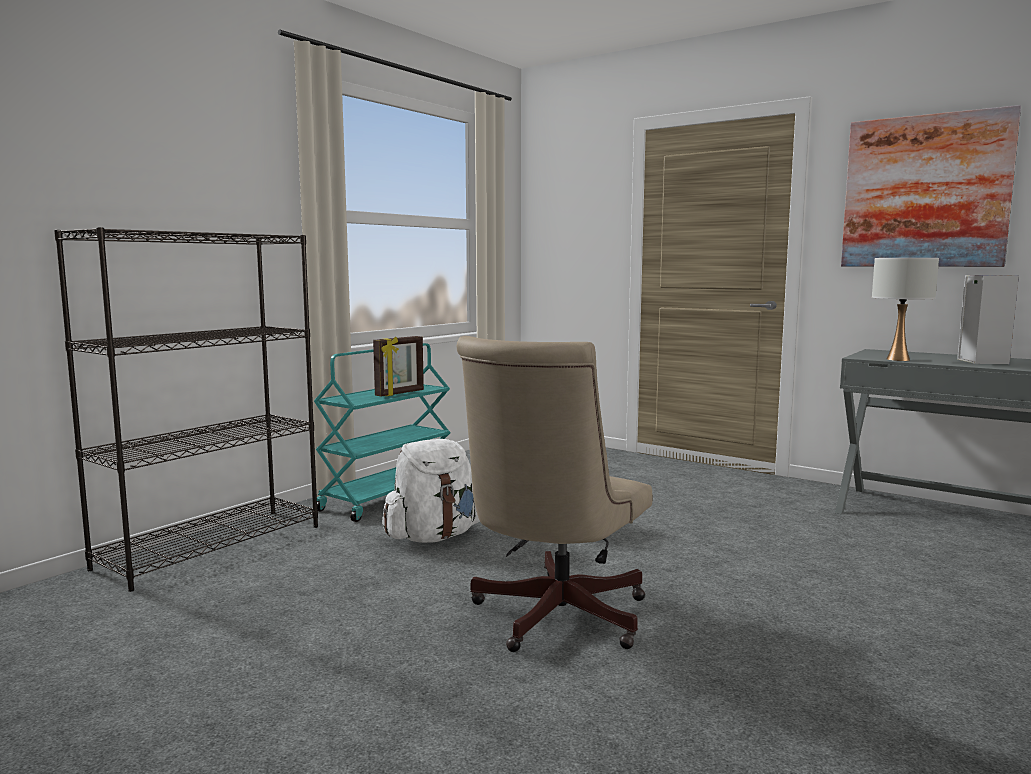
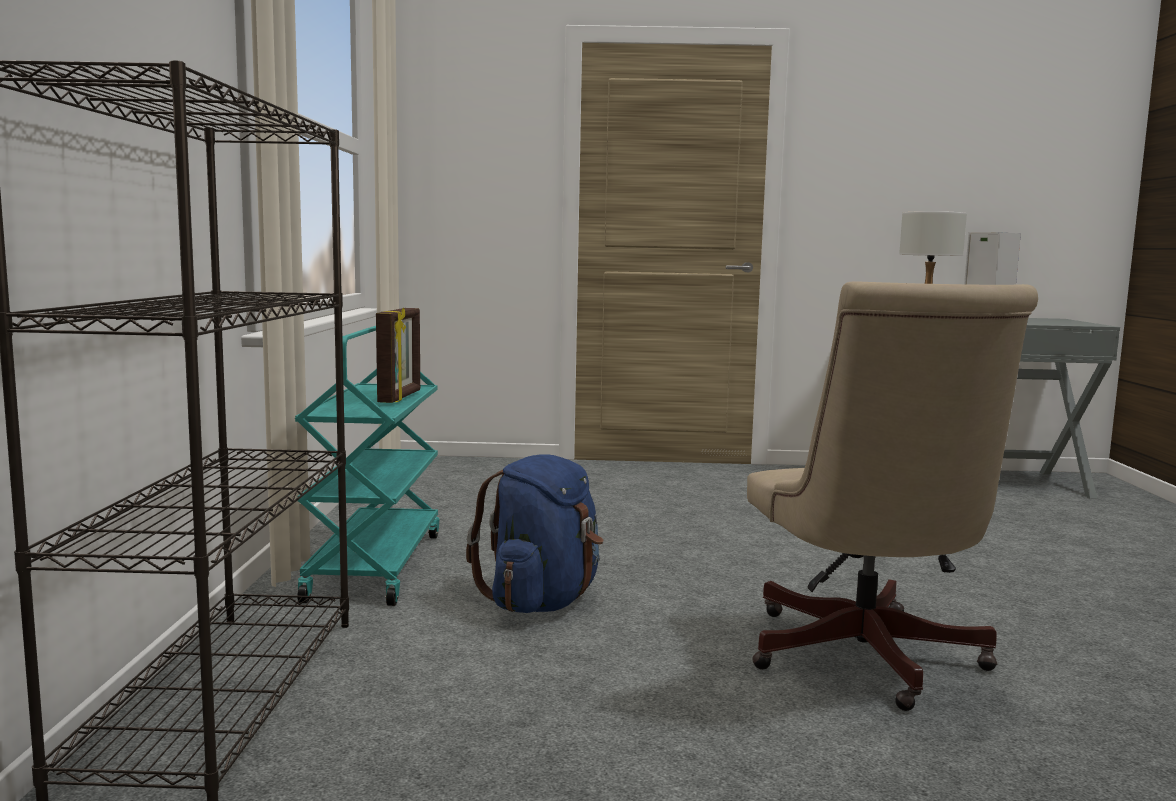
camera: 35 degrees left, 0 degrees up
white backpack [382,439,480,543] -> blue backpack [466,454,603,613]
picture [841,105,1021,267] -> none

